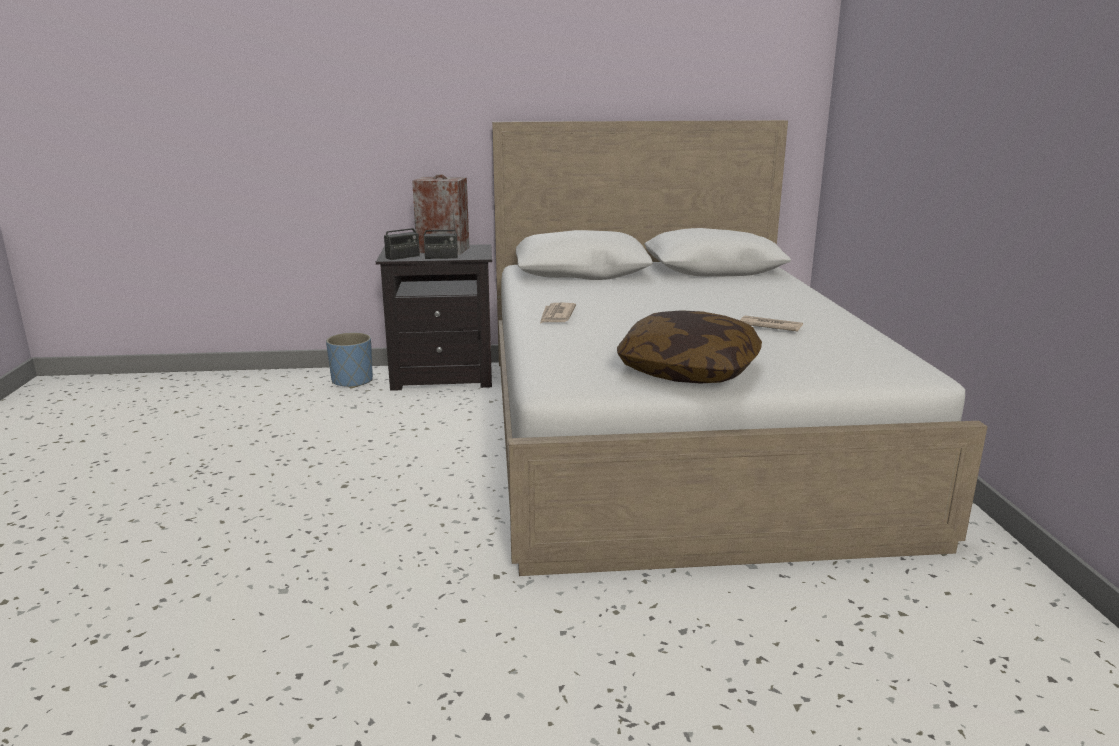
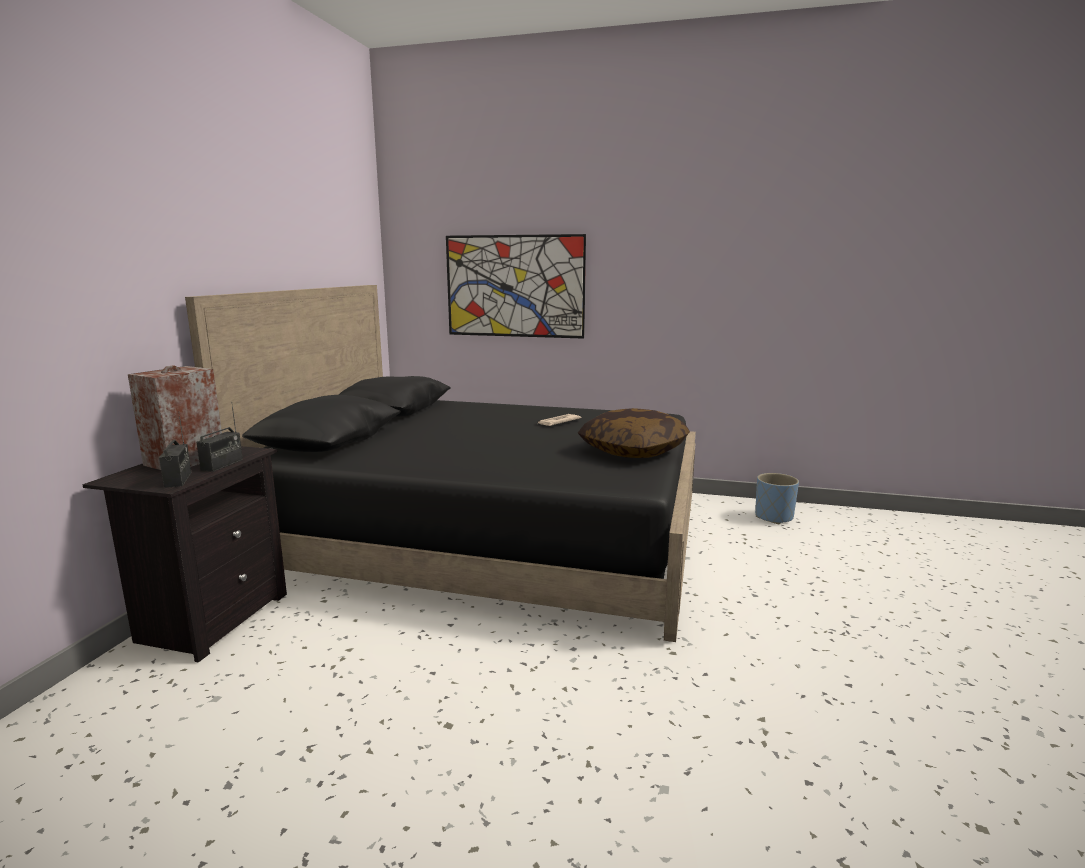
camera: 70 degrees left, 5 degrees down
blue planter [326,333,373,389] -> blue planter moved to [755,473,799,524]
white bed [492,120,988,576] -> black bed [185,285,696,642]
newspaper [540,303,576,323] -> none
none -> picture [446,234,586,339]

